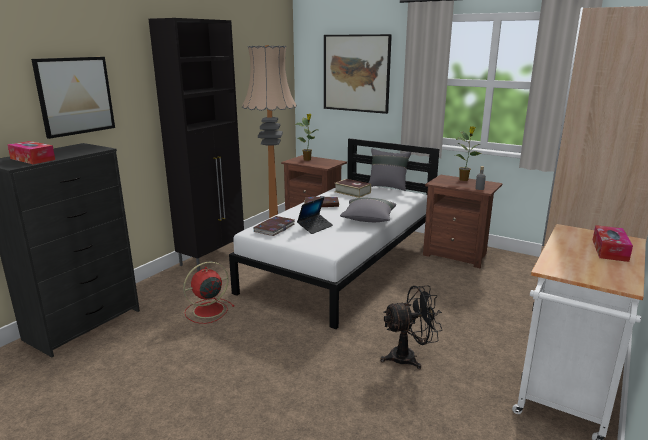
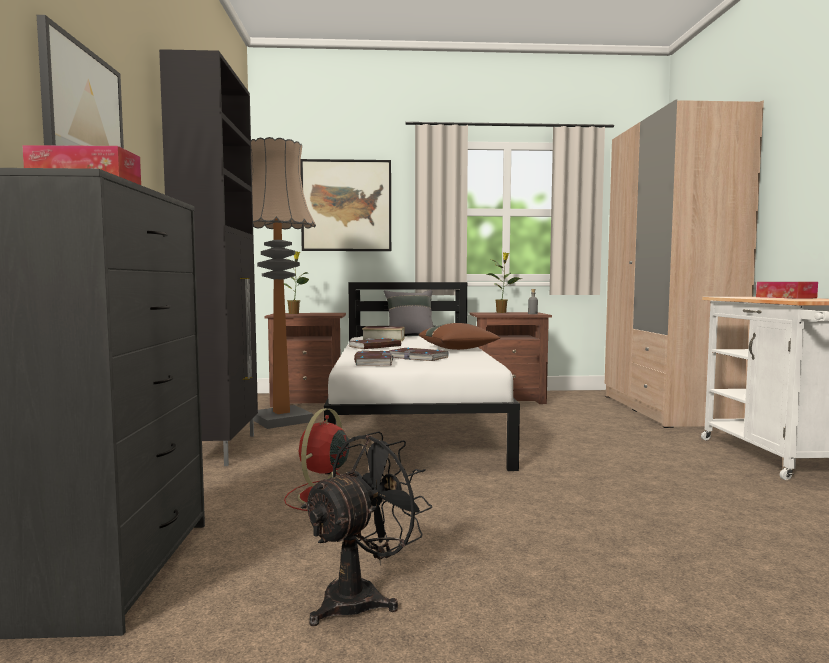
camera: 35 degrees left, 15 degrees down
laptop [297,197,333,234] -> book [389,347,448,361]
grey pillow [340,197,396,222] -> brown pillow [419,323,500,350]
black fan [380,285,442,369] -> black fan moved to [301,431,432,626]

